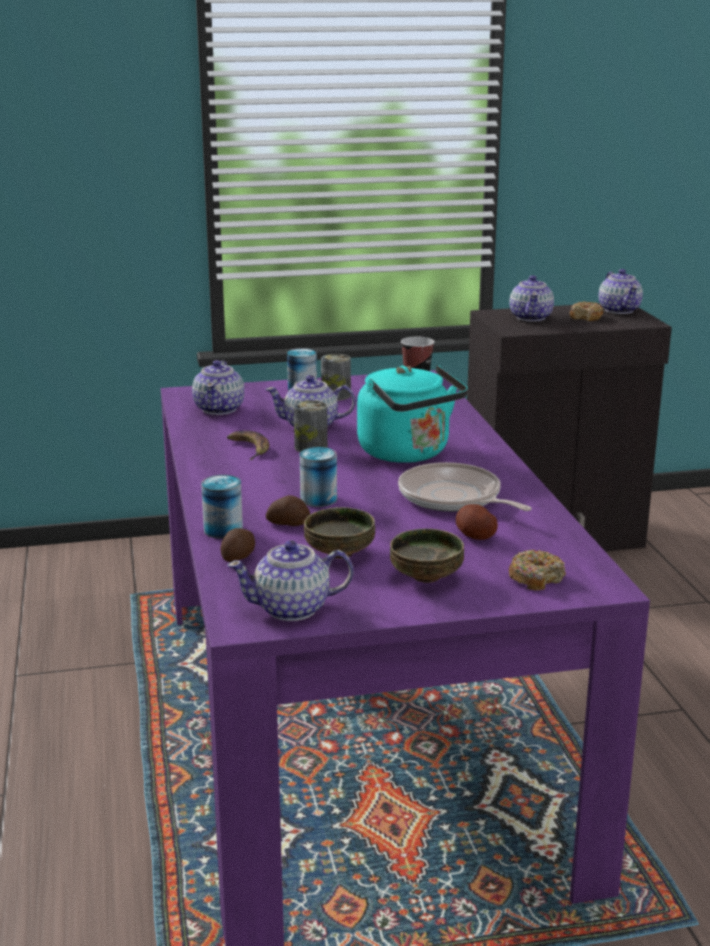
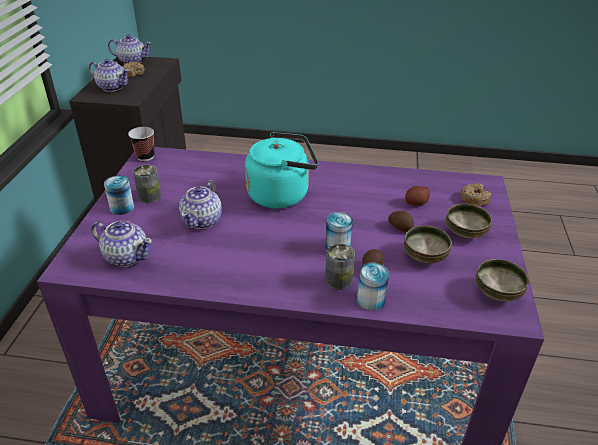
camera: 70 degrees left, 15 degrees up
potato [220,528,255,562] -> potato moved to [388,211,414,232]
banana [227,431,269,460] -> none
teapot [227,540,353,621] -> bowl [476,259,529,301]
can [294,400,328,452] -> can moved to [325,243,355,290]
frying pan [398,462,532,512] -> none

